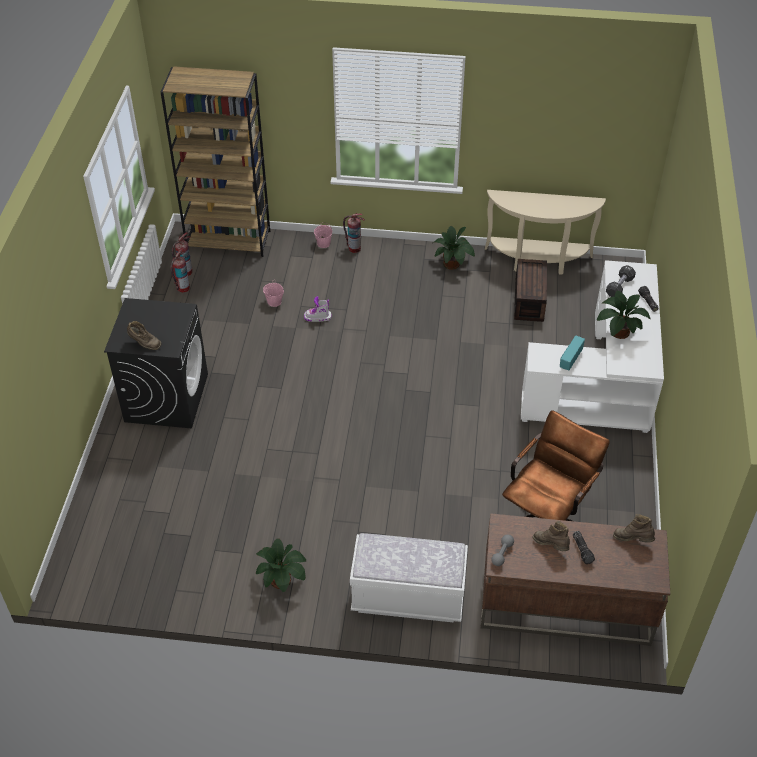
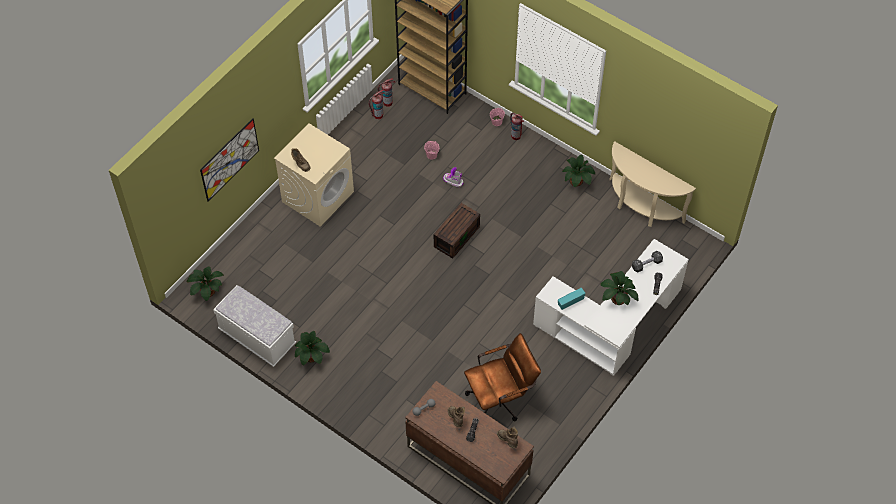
camera: 30 degrees right, 10 degrees up
black washing machine [104,298,208,428] -> beige washing machine [274,123,354,227]
white bench [350,533,468,623] -> white bench moved to [213,285,296,367]
brown storage box [514,259,547,322] -> brown storage box moved to [434,203,480,259]
none -> potted plant [186,266,224,301]
none -> picture [200,118,259,201]

